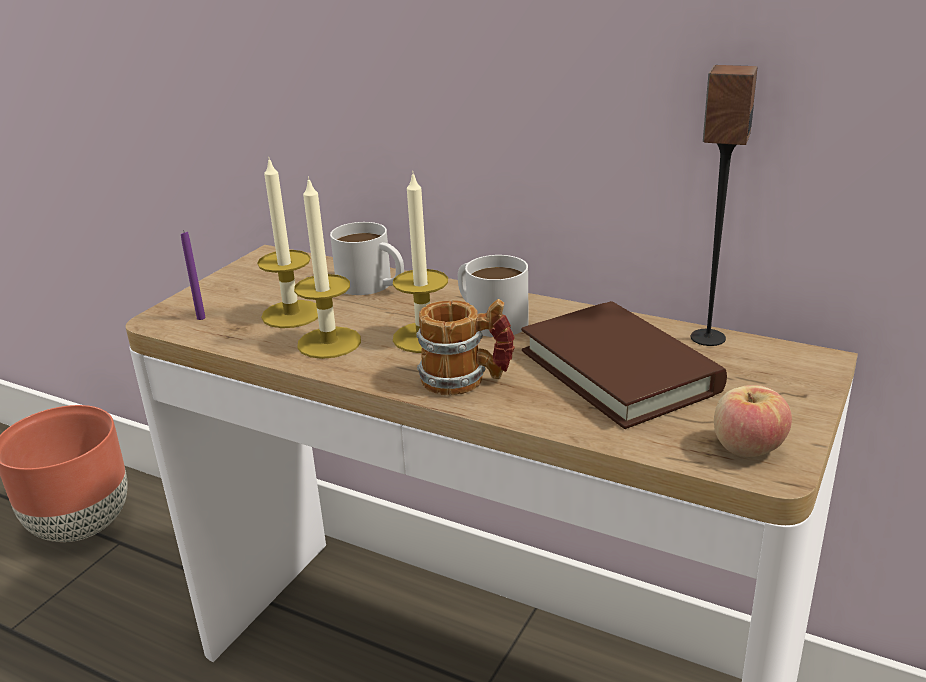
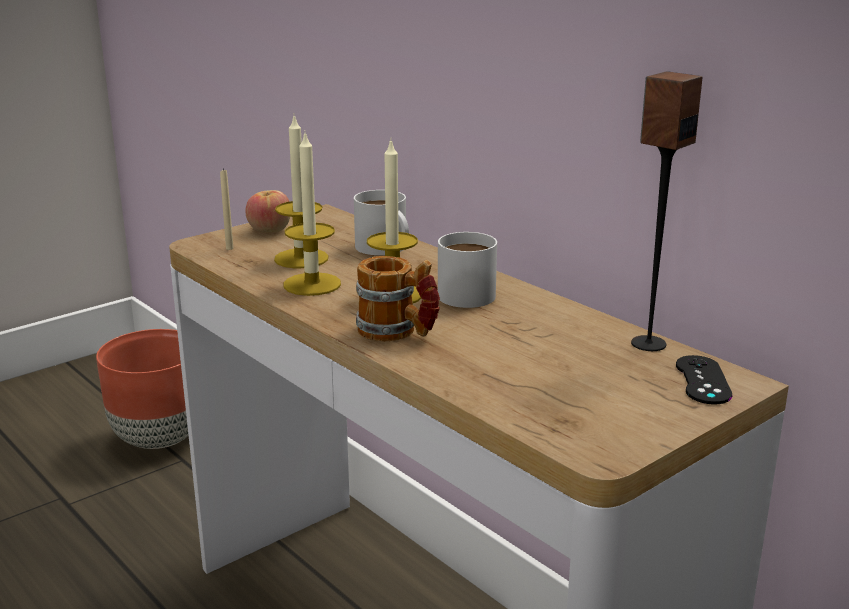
camera: 20 degrees right, 5 degrees down
purple candle [181,230,205,320] -> beige candle [220,169,234,250]
brown book [521,301,727,429] -> none
apple [714,385,792,457] -> apple moved to [245,190,290,233]
none -> black game controller [676,355,732,404]

